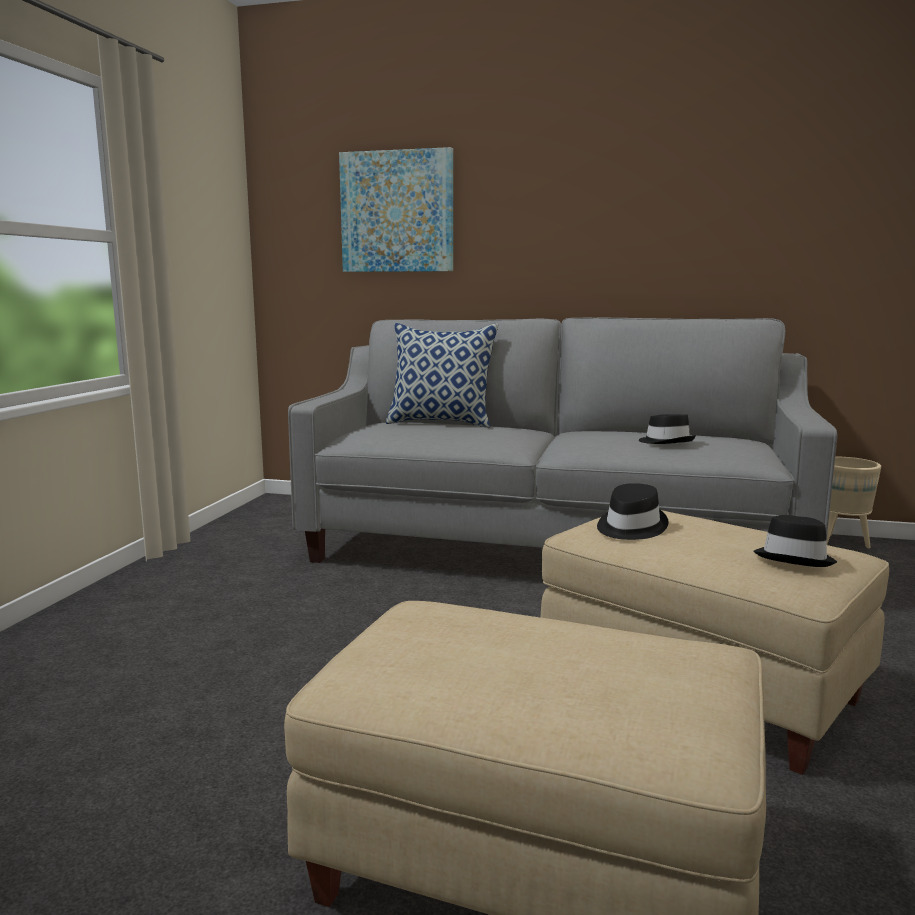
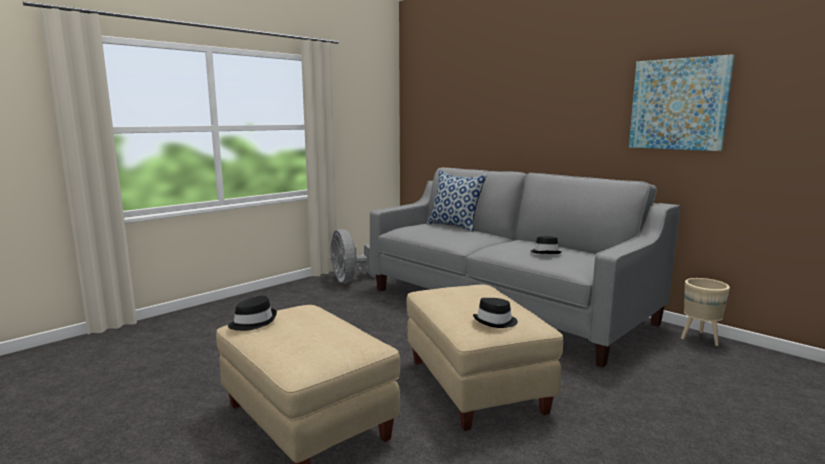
camera: 30 degrees right, 0 degrees up
picture [339,147,453,272] -> picture moved to [629,54,735,151]
black hat [597,483,668,540] -> black hat moved to [228,296,277,331]
none -> grey fan [330,229,376,283]

